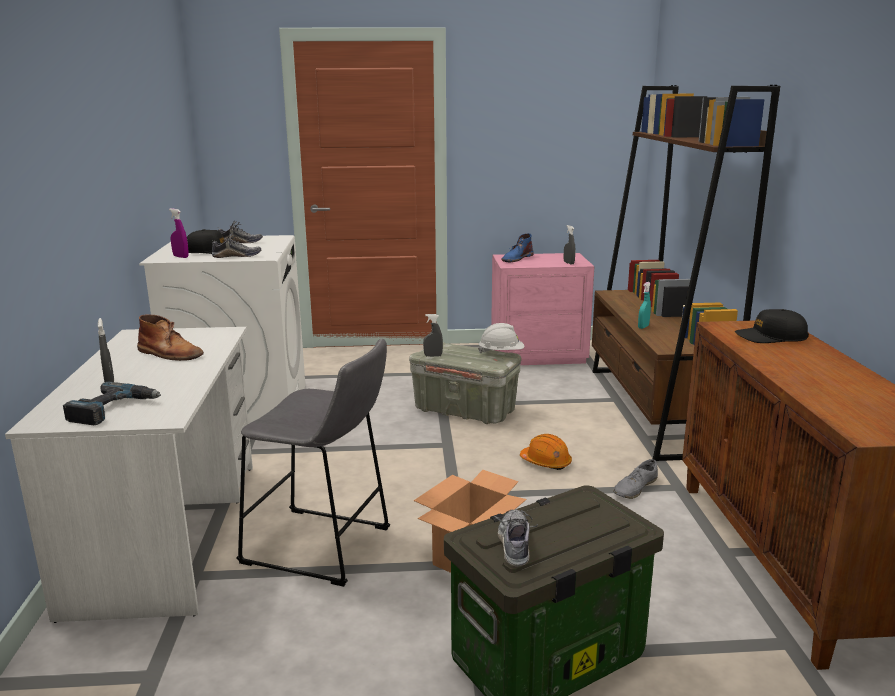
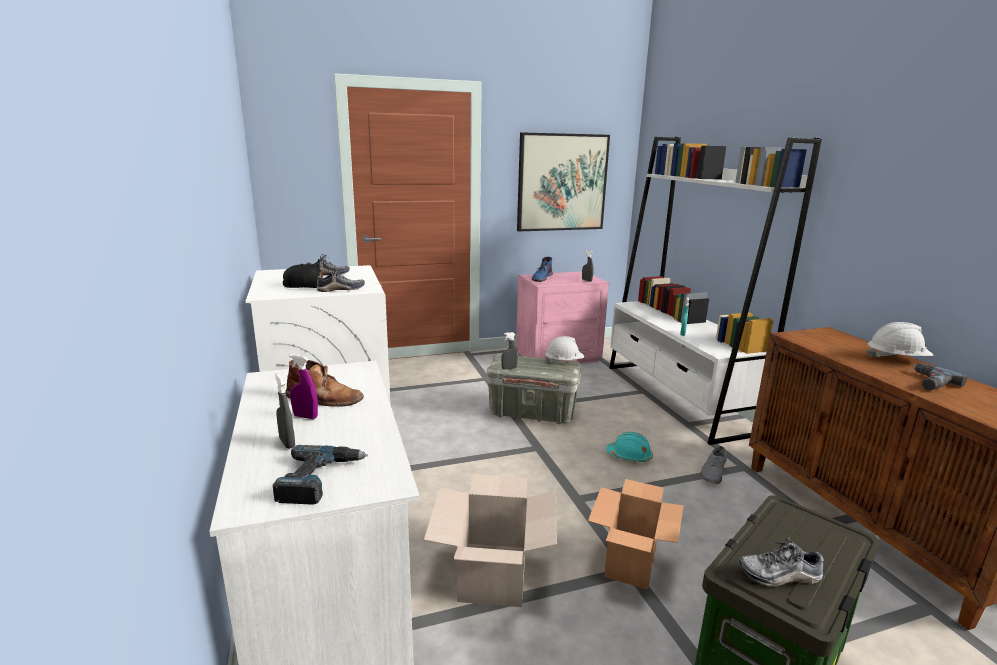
camera: 15 degrees left, 0 degrees up
purple spray bottle [169,208,189,258] -> purple spray bottle moved to [289,354,318,419]
grey stool [236,339,390,587] -> cardboard box [424,474,557,607]
shoe [494,510,538,567] -> shoe turned 75 degrees counterclockwise [738,538,824,586]
orange hard hat [520,434,572,470] -> turquoise hard hat [606,432,653,462]
brown bookcase [592,85,780,461] -> white bookcase [609,137,822,445]
black cap [735,309,809,343] -> none
none -> picture [517,132,610,231]
none -> white hard hat [867,322,934,358]
none -> power drill [913,363,968,390]

